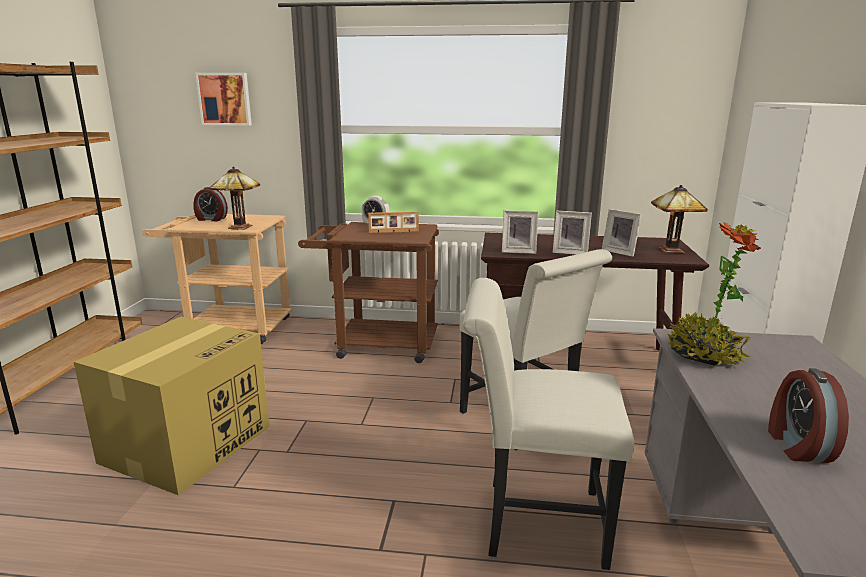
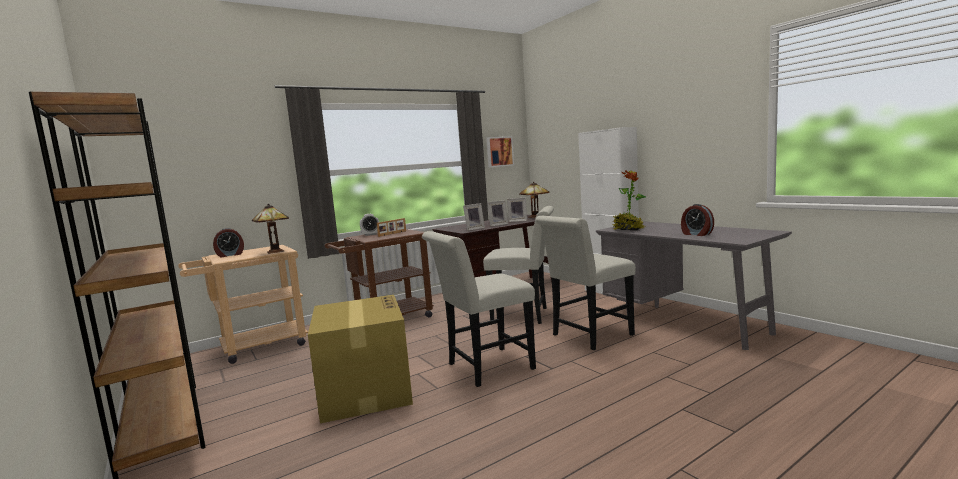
camera: 40 degrees left, 10 degrees down
picture [195,73,252,126] -> picture moved to [486,136,514,168]
none -> white chair [422,231,536,387]

